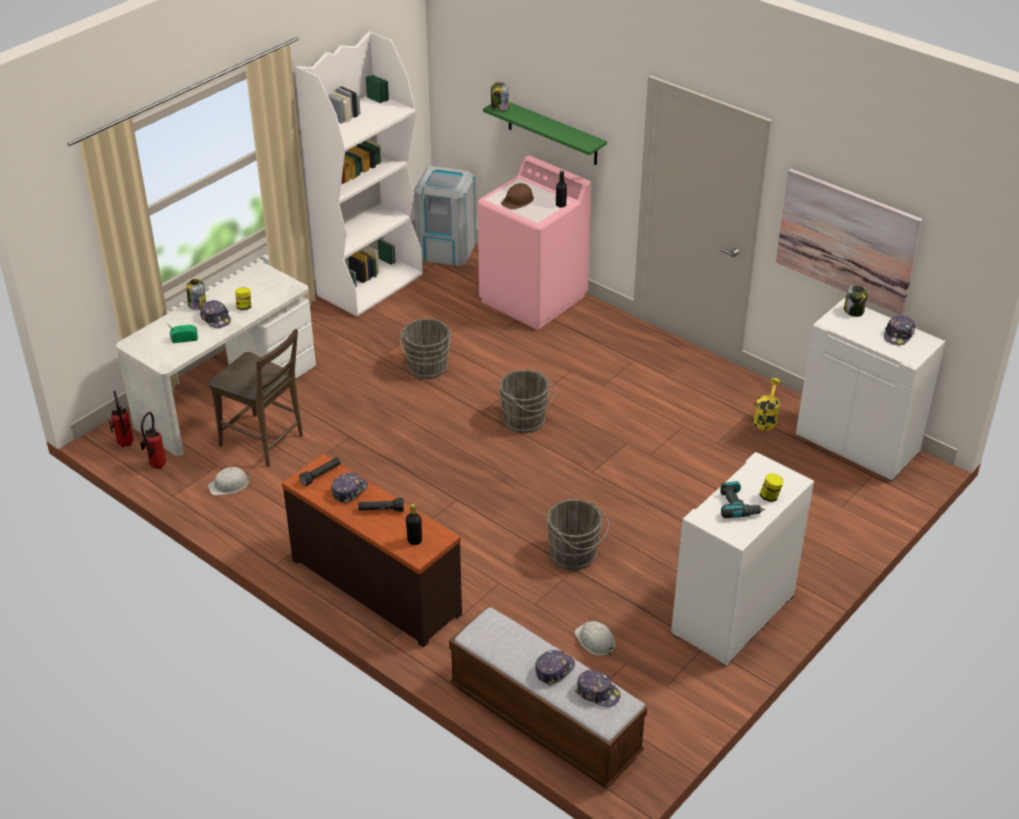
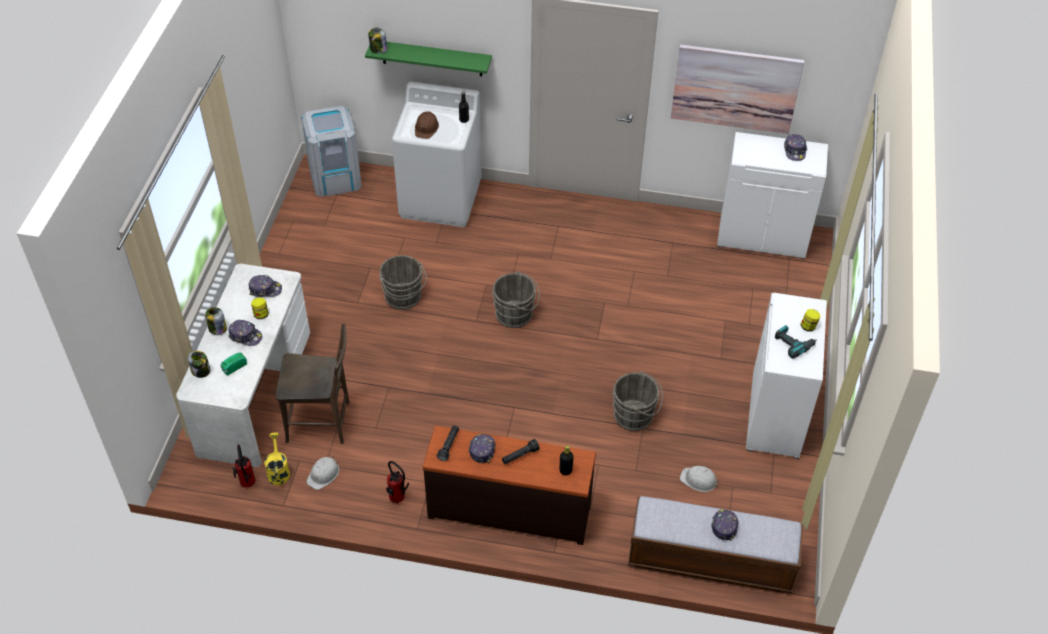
camera: 30 degrees left, 10 degrees up
fire extinguisher [109,390,133,447] -> fire extinguisher moved to [386,461,409,503]
white bookcase [295,31,423,317] -> none
pink washing machine [478,156,591,329] -> white washing machine [392,82,482,227]
cap [575,670,621,707] -> cap moved to [249,275,282,297]
yellow watering can [753,378,781,430] -> yellow watering can moved to [264,432,290,486]
jar [844,285,867,317] -> jar moved to [188,351,210,378]

